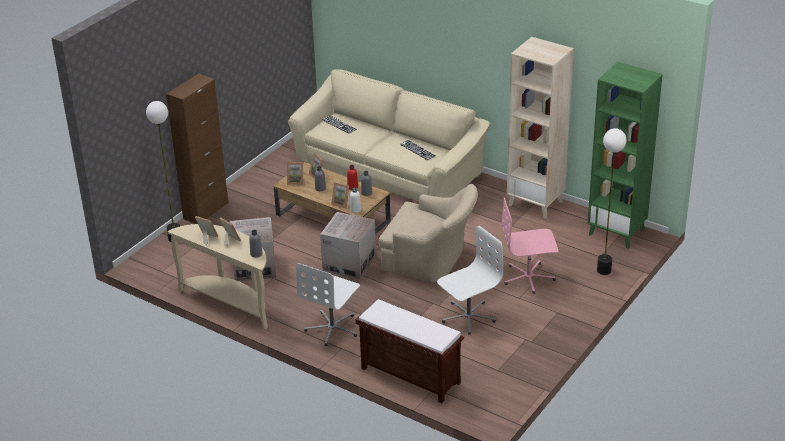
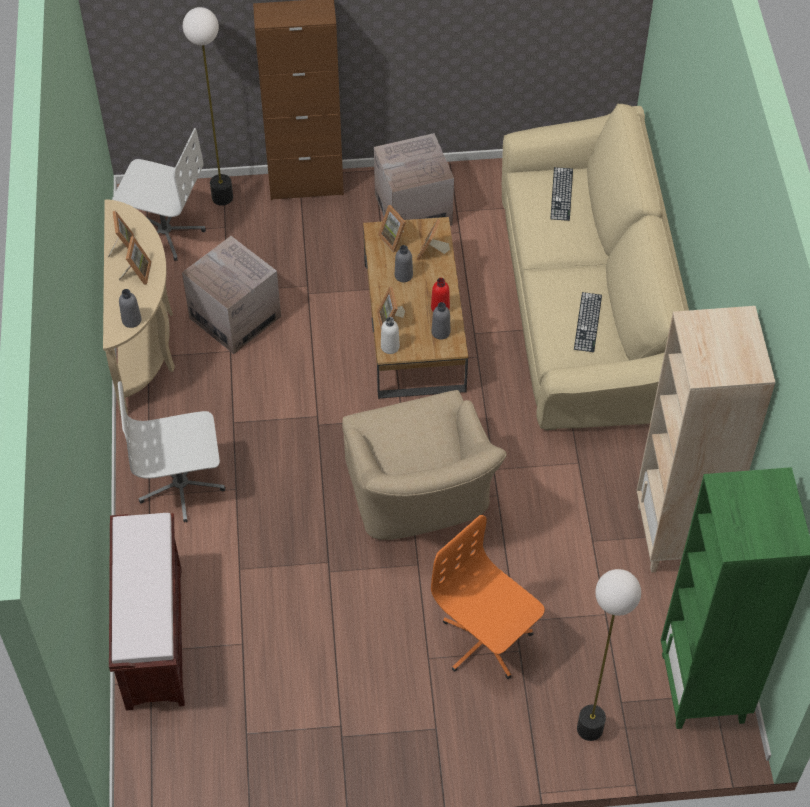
camera: 50 degrees right, 20 degrees up
cardboard box [320,212,376,280] -> cardboard box moved to [374,133,454,226]
white office chair [437,226,503,335] -> white office chair moved to [112,128,206,261]
pink office chair [502,197,559,294] -> orange office chair [431,515,545,679]

